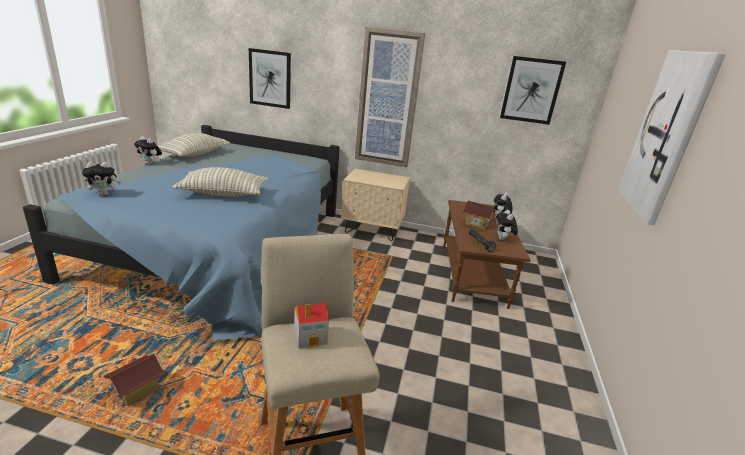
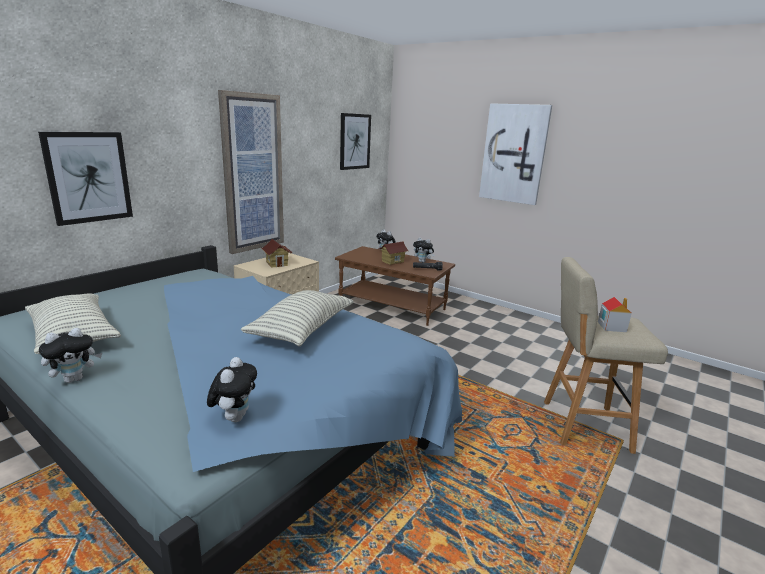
camera: 65 degrees left, 5 degrees down
toy house [103,354,165,406] -> toy house moved to [262,239,293,267]

